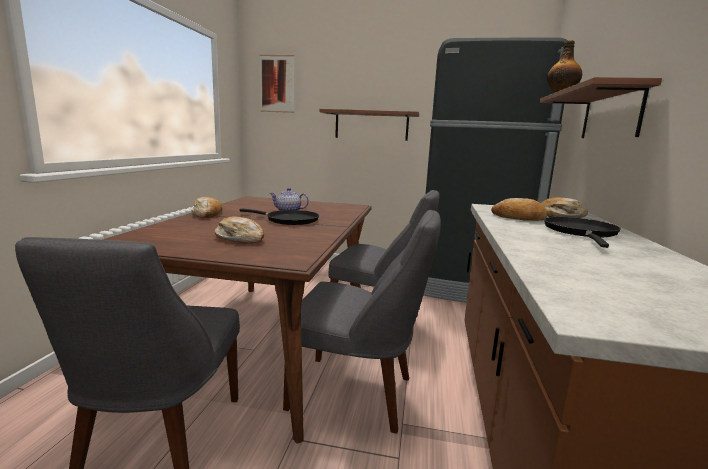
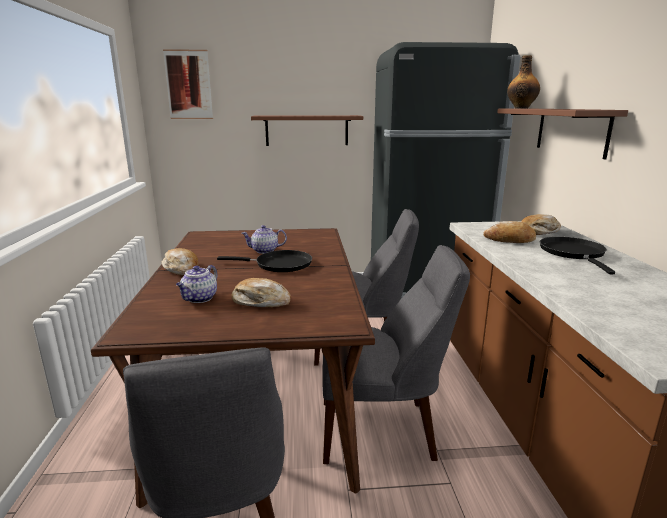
camera: 15 degrees left, 5 degrees up
none -> teapot [176,265,217,303]

